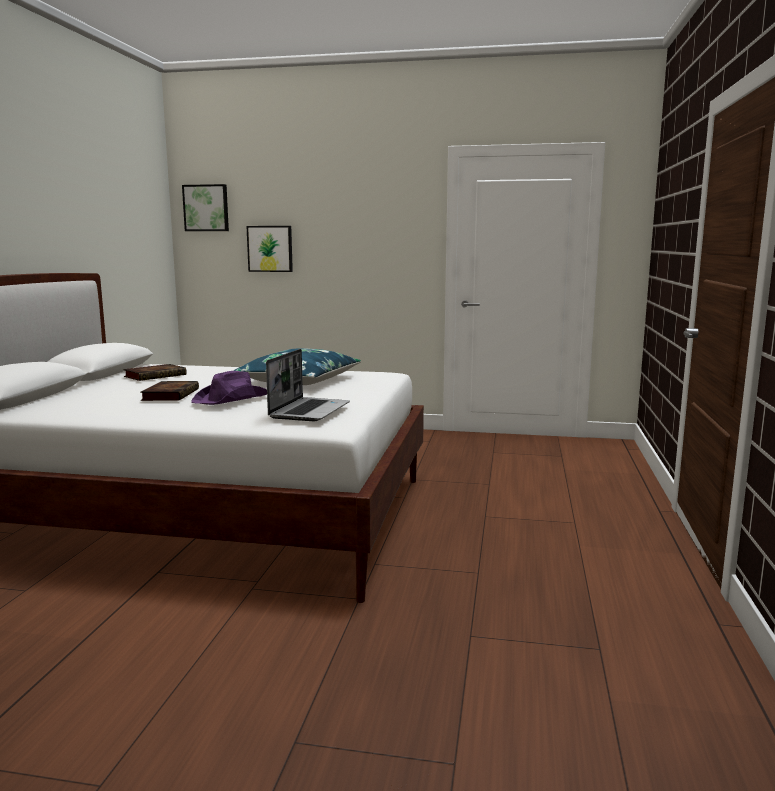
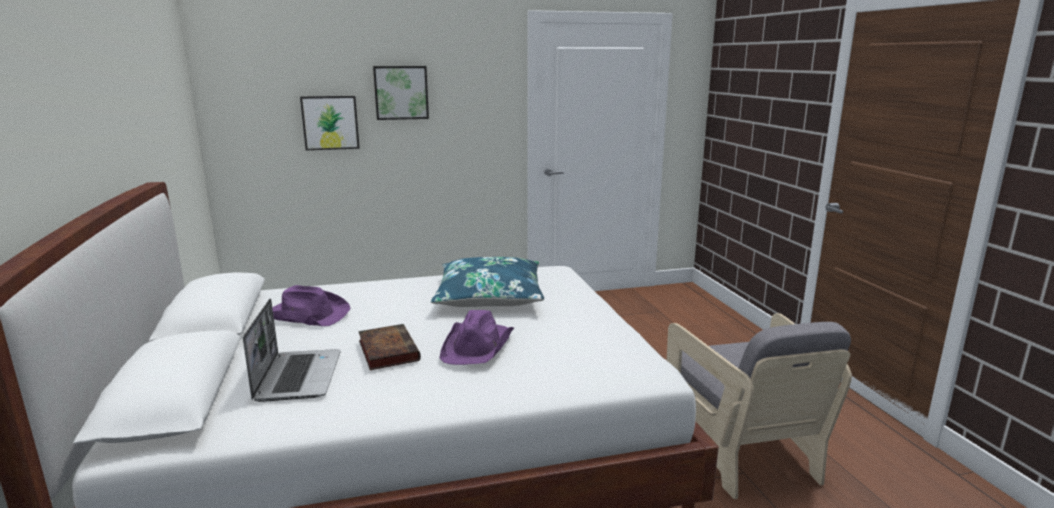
camera: 25 degrees left, 5 degrees up
book [124,364,187,381] -> purple hat [272,285,350,326]
picture [182,184,229,231] -> picture moved to [373,66,429,120]
laptop [266,349,350,421] -> laptop moved to [243,299,341,402]
none -> grey armchair [667,313,852,499]

